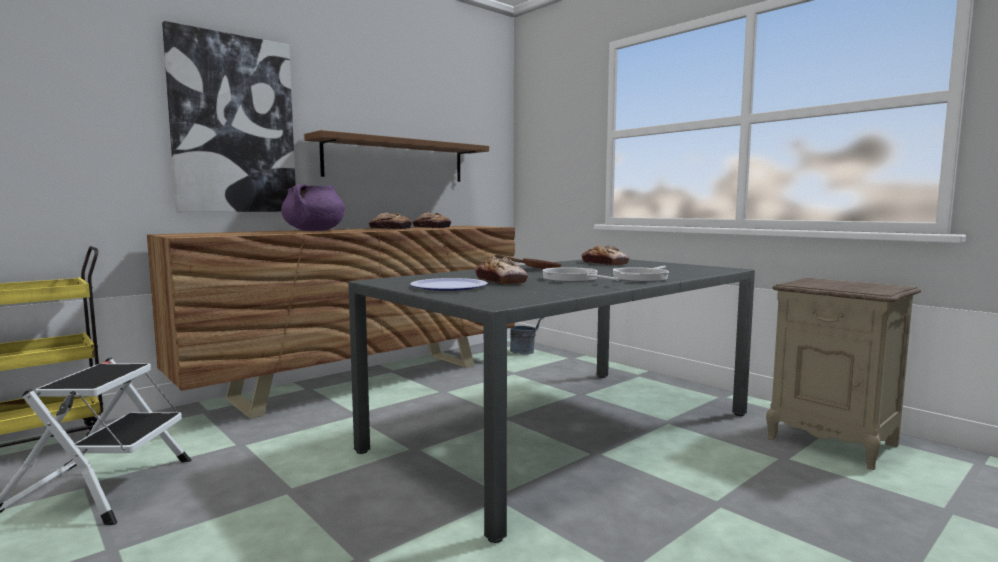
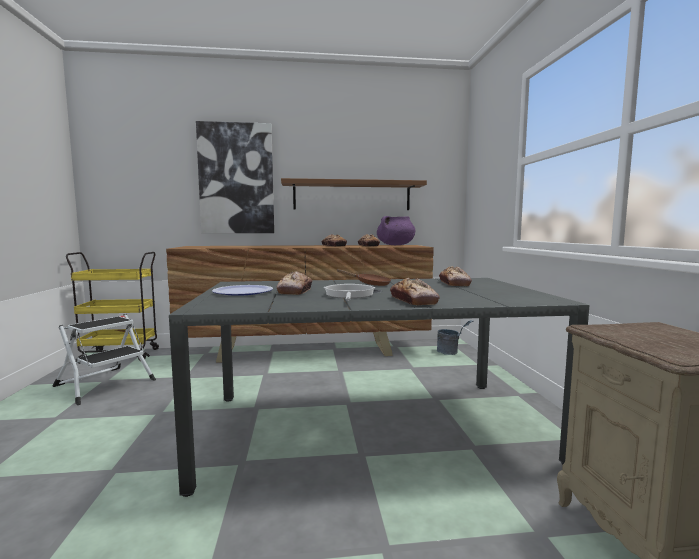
camera: 35 degrees right, 0 degrees up
purple cooking pot [281,184,345,231] -> purple cooking pot moved to [377,216,415,245]
frying pan [613,266,669,282] -> bread [390,278,440,305]

